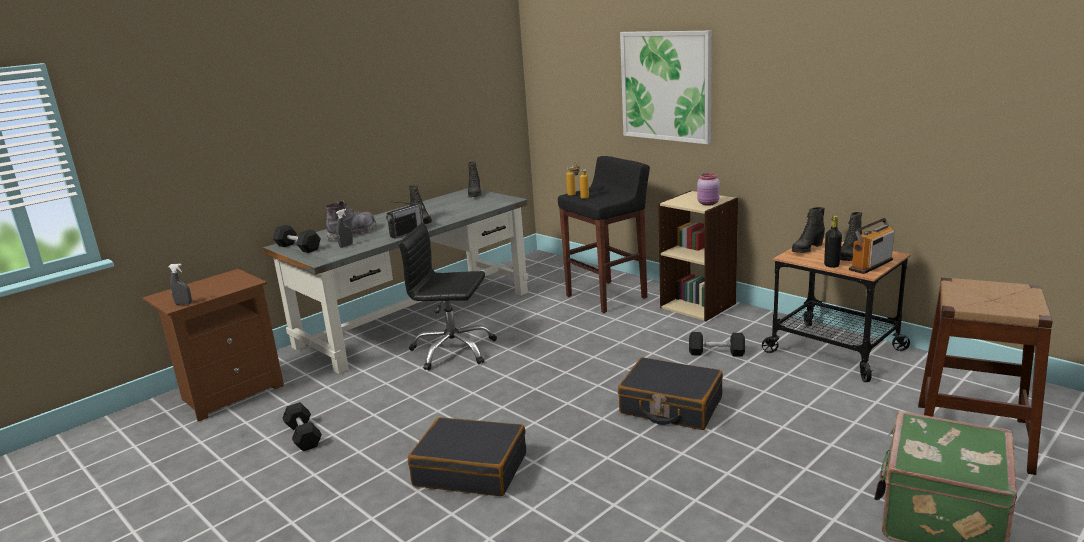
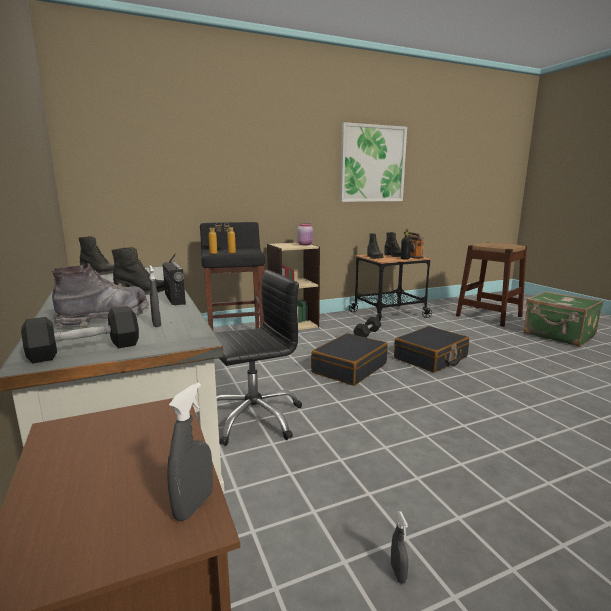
camera: 70 degrees left, 5 degrees down
black dumbbell [283,402,322,451] -> grey spray bottle [391,511,408,584]
grey boot [325,200,376,241] -> grey boot turned 75 degrees clockwise [52,263,149,328]
black office chair [399,223,497,370] -> black office chair turned 150 degrees counterclockwise [215,270,302,446]
black suitcase [408,417,526,496] -> black suitcase moved to [311,333,388,386]
picture [620,31,712,144] -> picture moved to [340,122,407,202]

